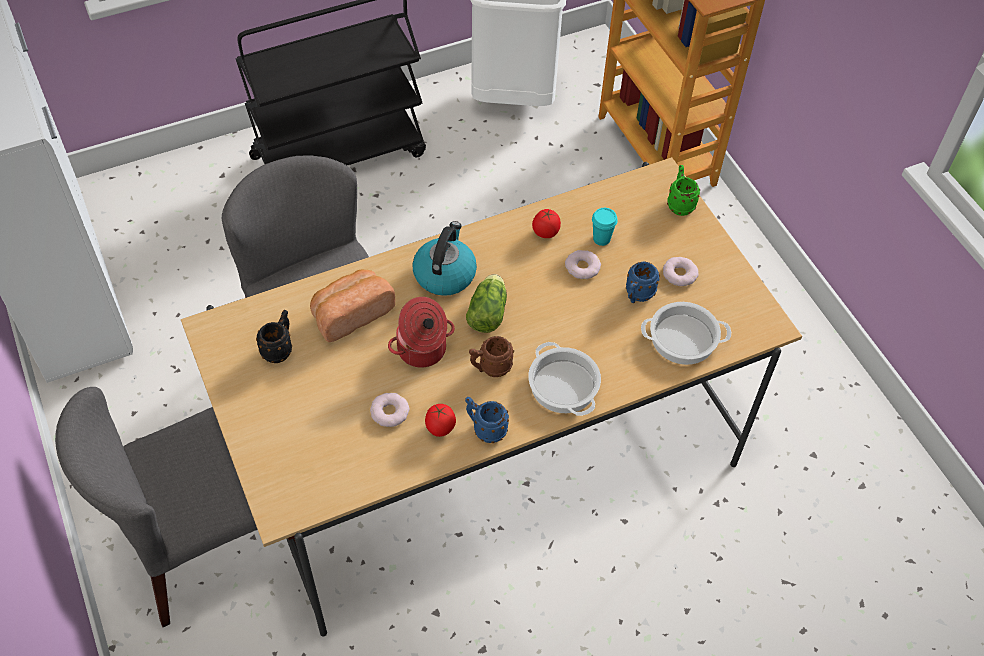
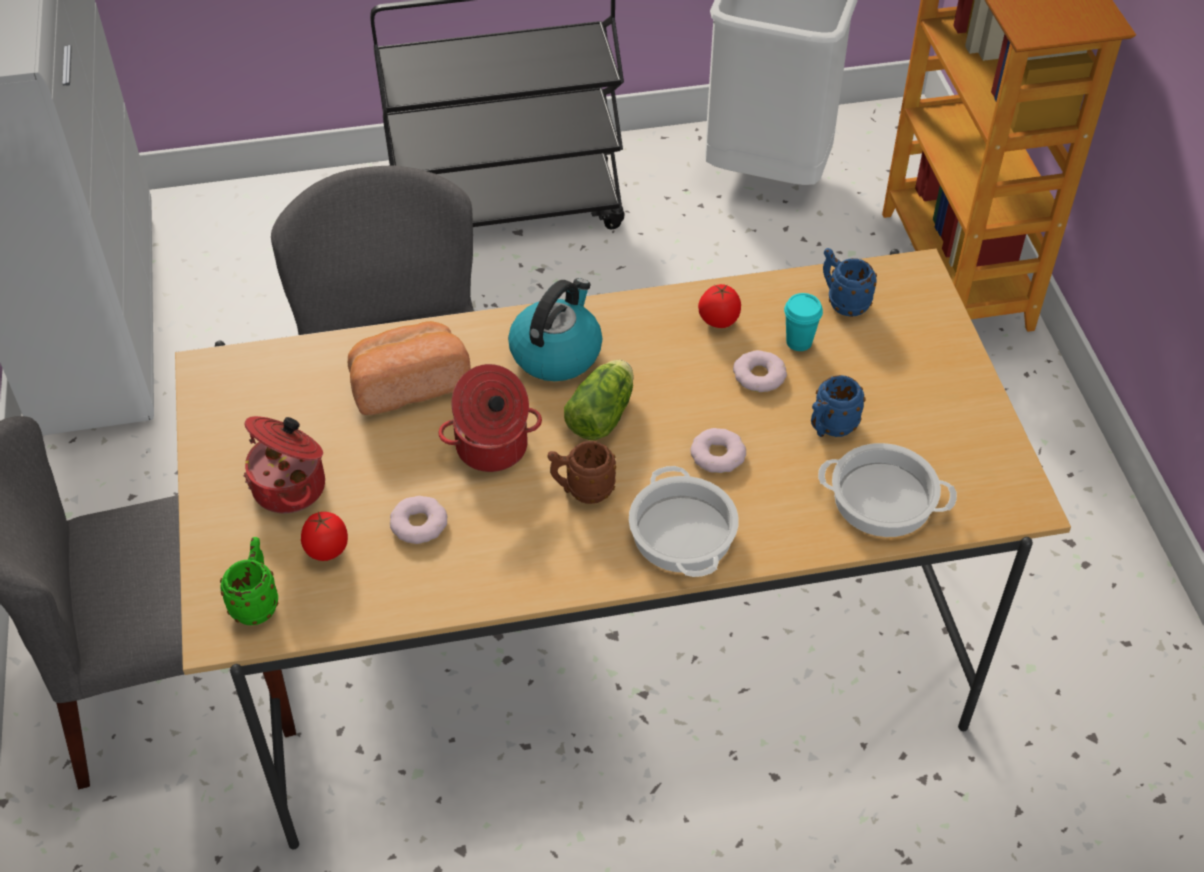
camera: 15 degrees right, 5 degrees down
black mug [256,310,292,363] -> none
tomato [425,404,456,437] -> tomato moved to [301,512,348,561]
blue mug [465,397,509,443] -> blue mug moved to [823,248,877,317]
donut [663,257,699,286] -> donut moved to [690,428,746,473]
green mug [667,165,700,216] -> green mug moved to [220,537,278,625]
none -> cooking pot [244,416,325,513]

